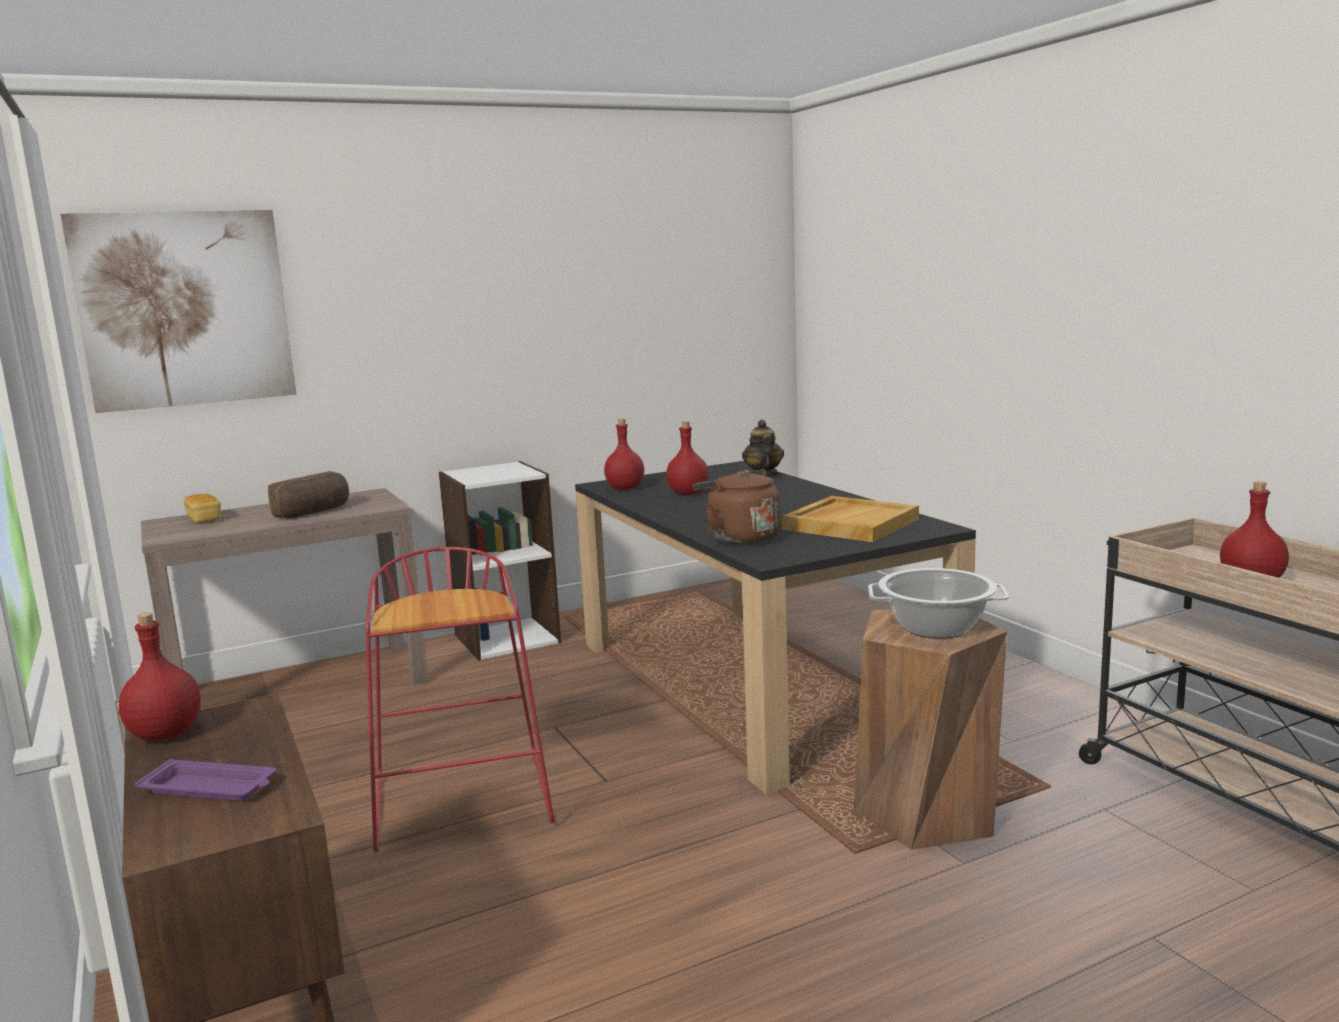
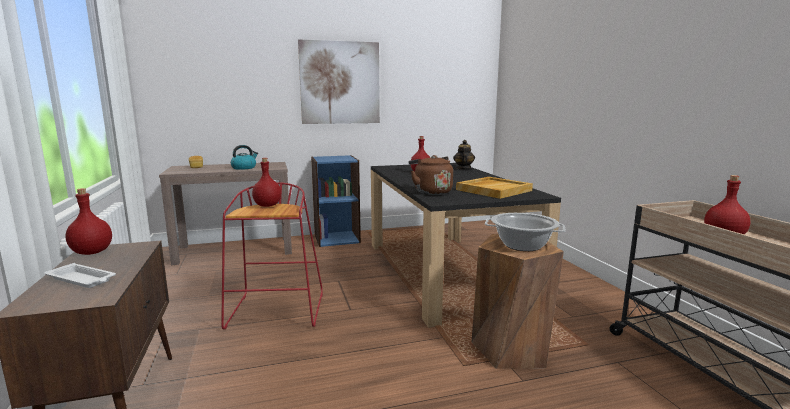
camera: 10 degrees right, 0 degrees up
picture [60,210,296,413] -> picture moved to [298,39,380,124]
purple tray [135,758,276,801] -> white tray [44,263,116,288]
bread [268,471,349,518] -> kettle [231,145,258,170]
white bookcase [439,461,561,660] -> blue bookcase [311,155,361,247]
red bottle [604,419,644,490] -> red bottle moved to [252,158,281,207]

